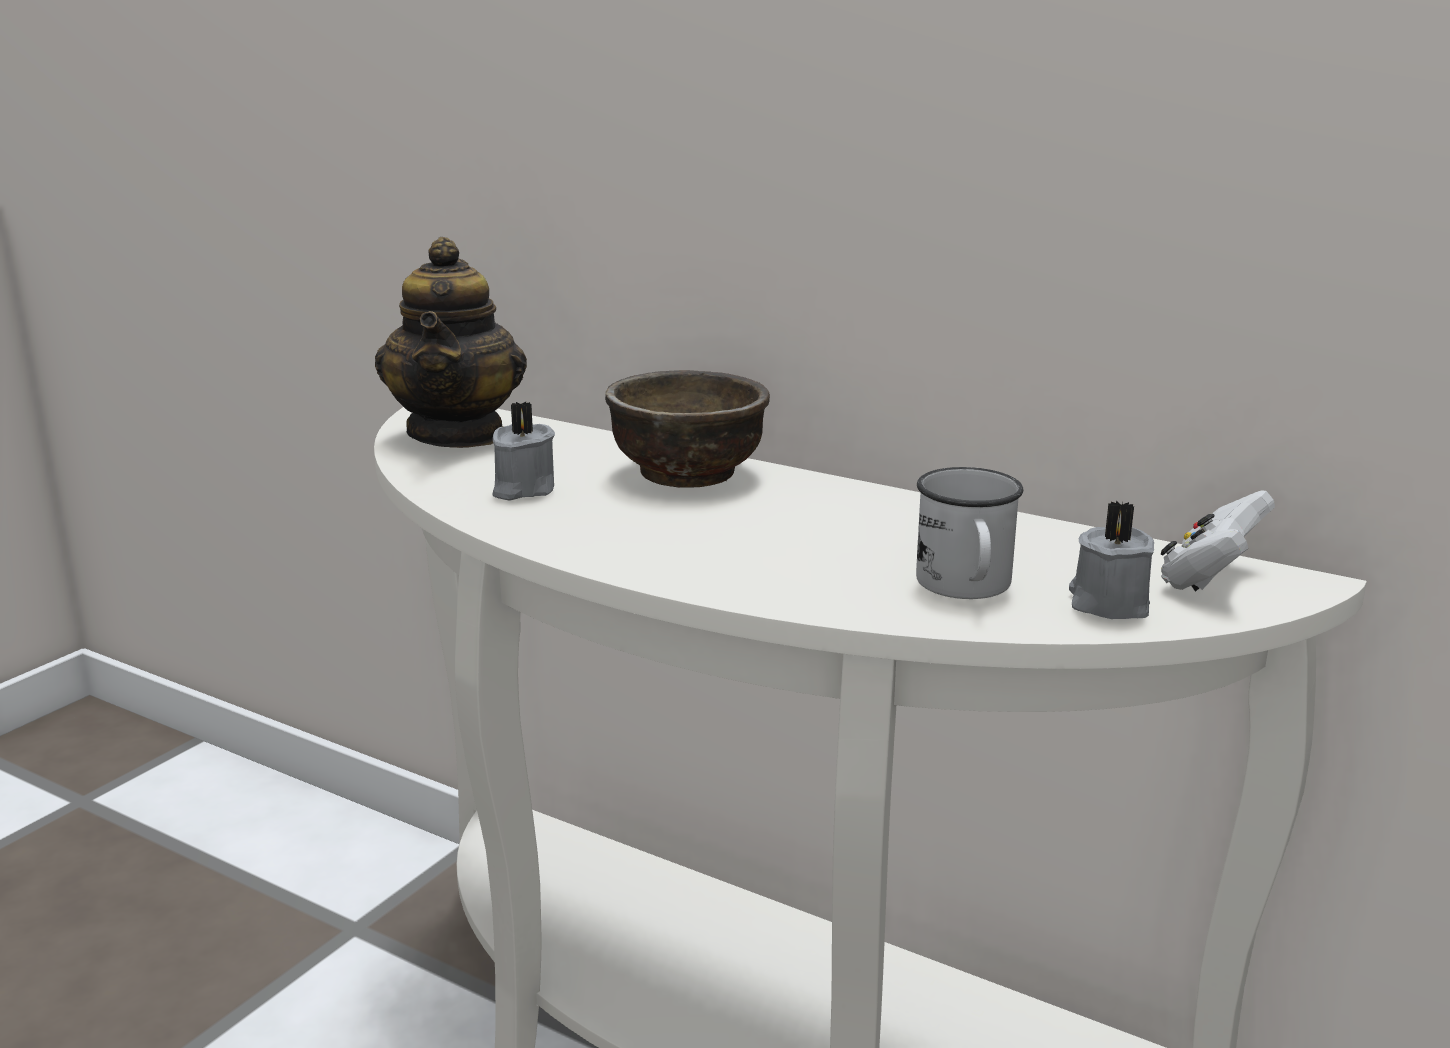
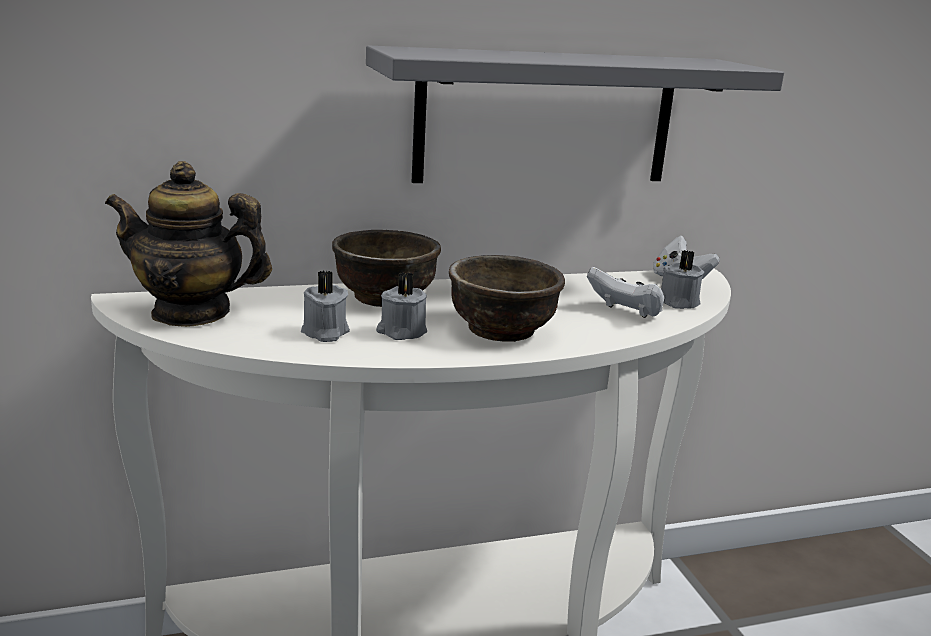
camera: 50 degrees left, 0 degrees up
teapot [375,237,527,448] -> teapot turned 150 degrees clockwise [105,161,272,327]
white mug [916,467,1023,599] -> white game controller [587,267,664,318]
none -> grey shelf [366,45,784,183]
none -> grey candle [376,272,427,340]
none -> brown bowl [449,255,565,342]

